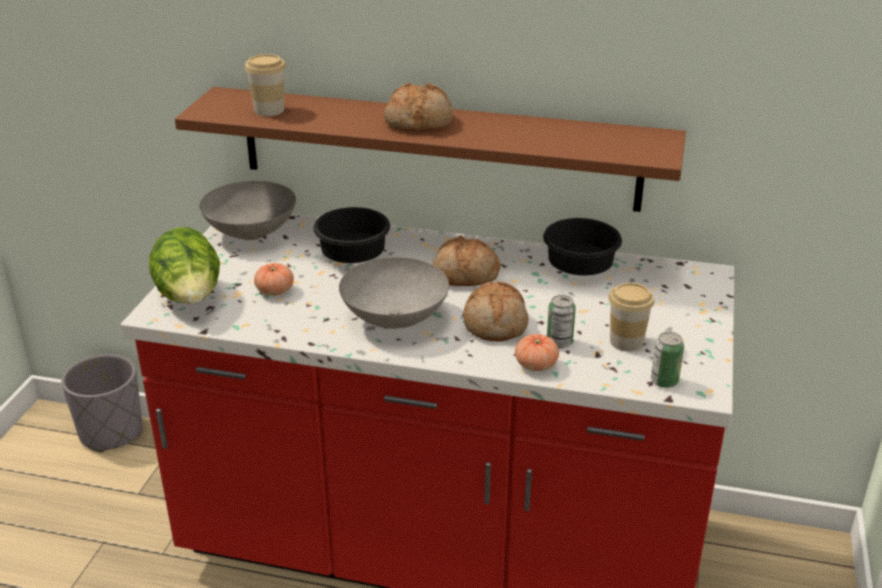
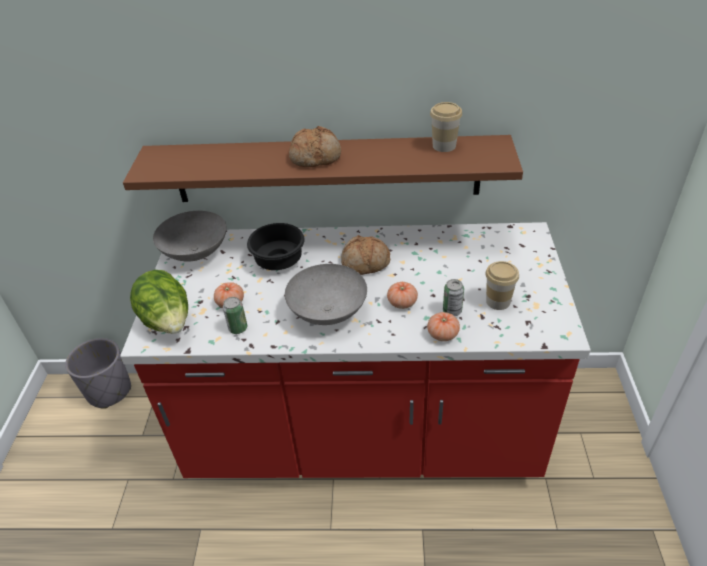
camera: 10 degrees left, 10 degrees up
cup [245,54,286,116] -> cup moved to [430,102,462,152]
bread [463,281,529,342] -> tomato [387,282,418,309]
black bowl [543,218,622,275] -> none
can [651,332,684,388] -> can moved to [223,297,247,334]

